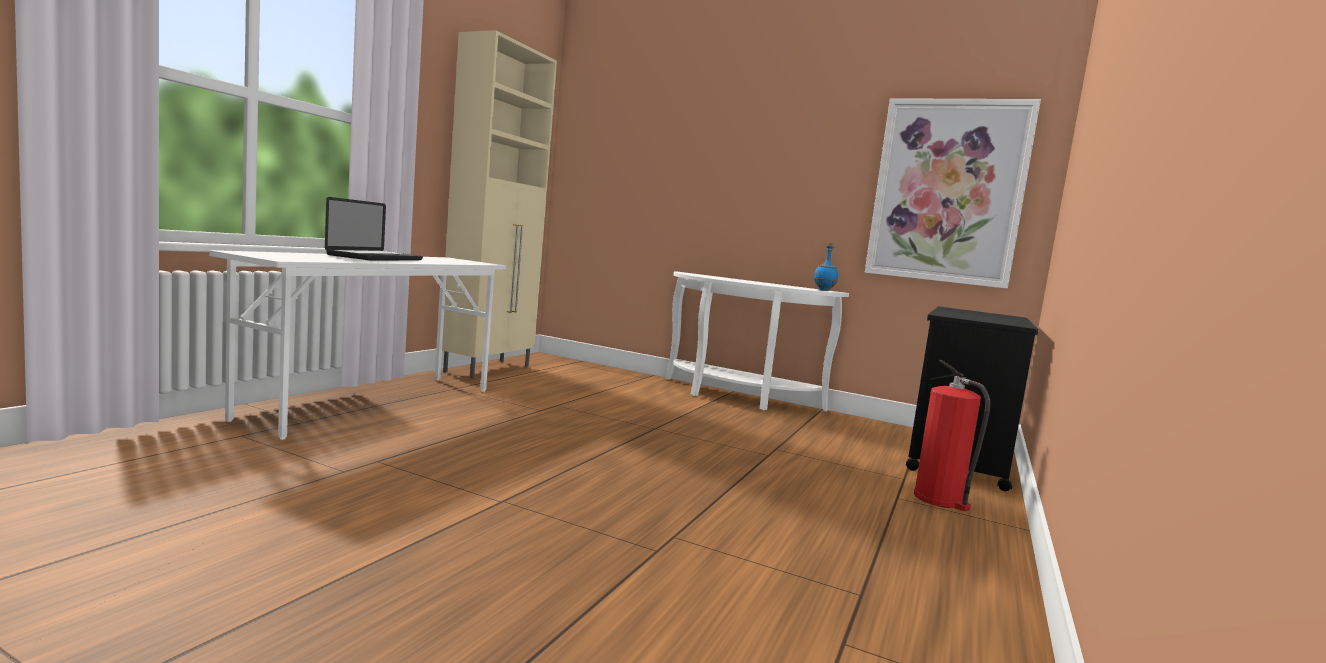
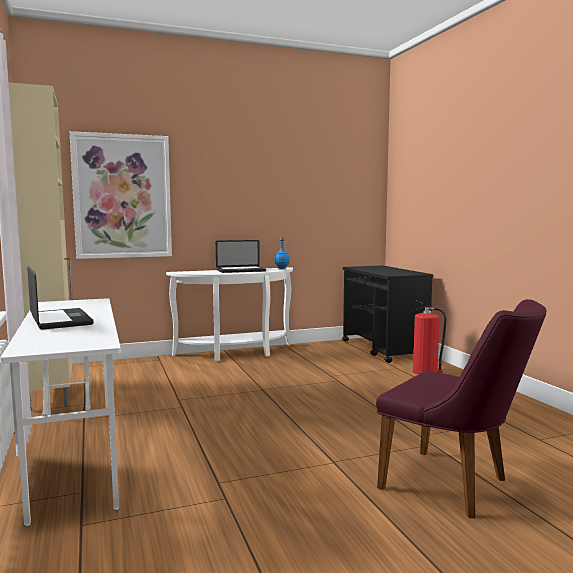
camera: 45 degrees left, 0 degrees up
picture [865,98,1041,289] -> picture moved to [70,131,172,259]
none -> laptop [216,240,266,273]
none -> purple chair [376,299,547,518]

